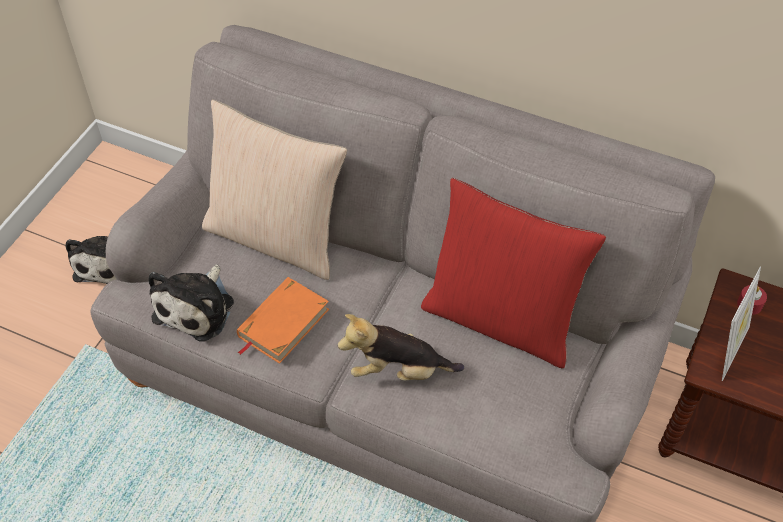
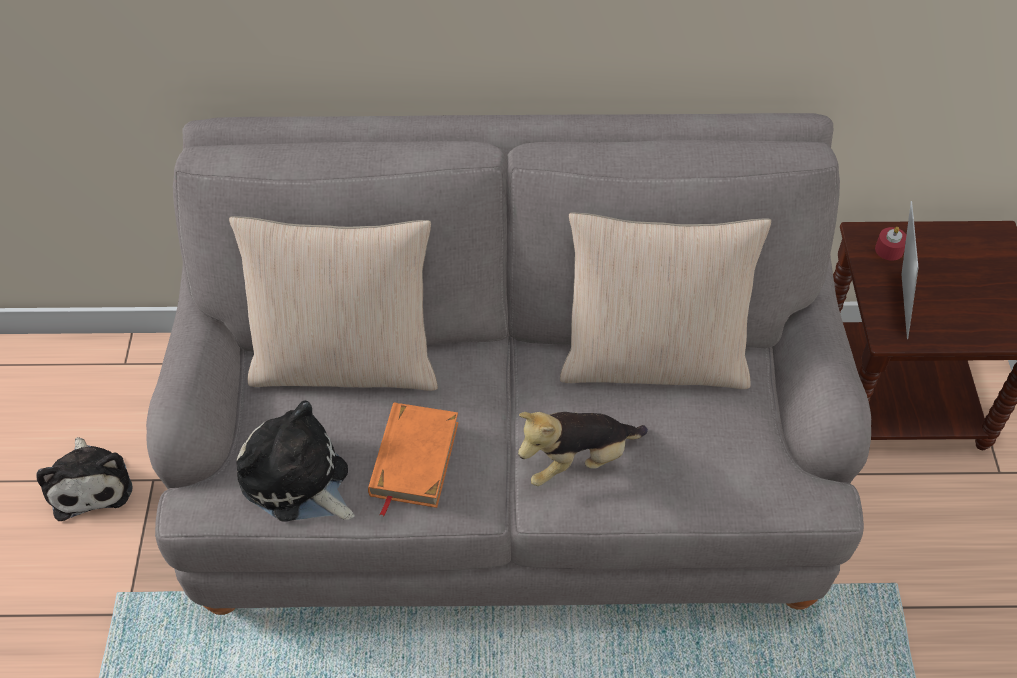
camera: 25 degrees left, 0 degrees up
plush toy [148,264,234,341] -> plush toy turned 135 degrees clockwise [236,401,355,522]
red pillow [421,178,606,368] -> beige pillow [560,212,772,389]

